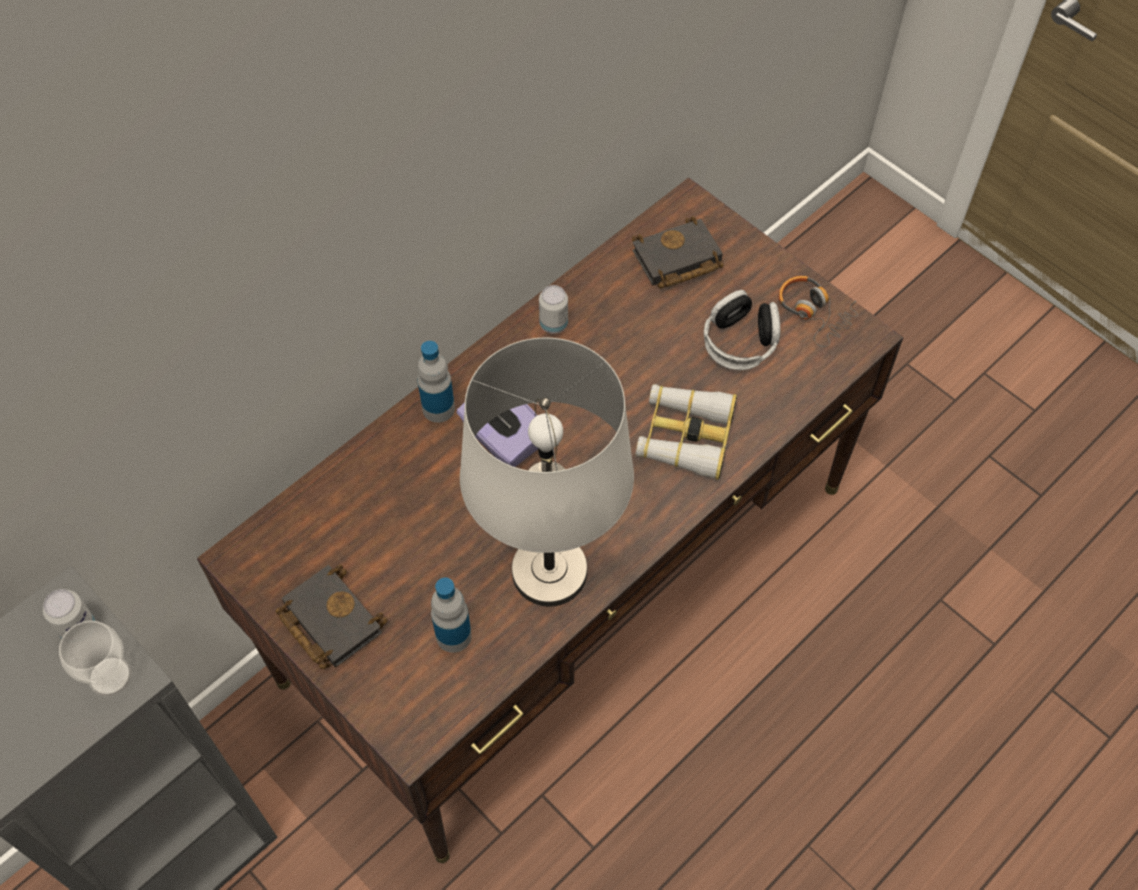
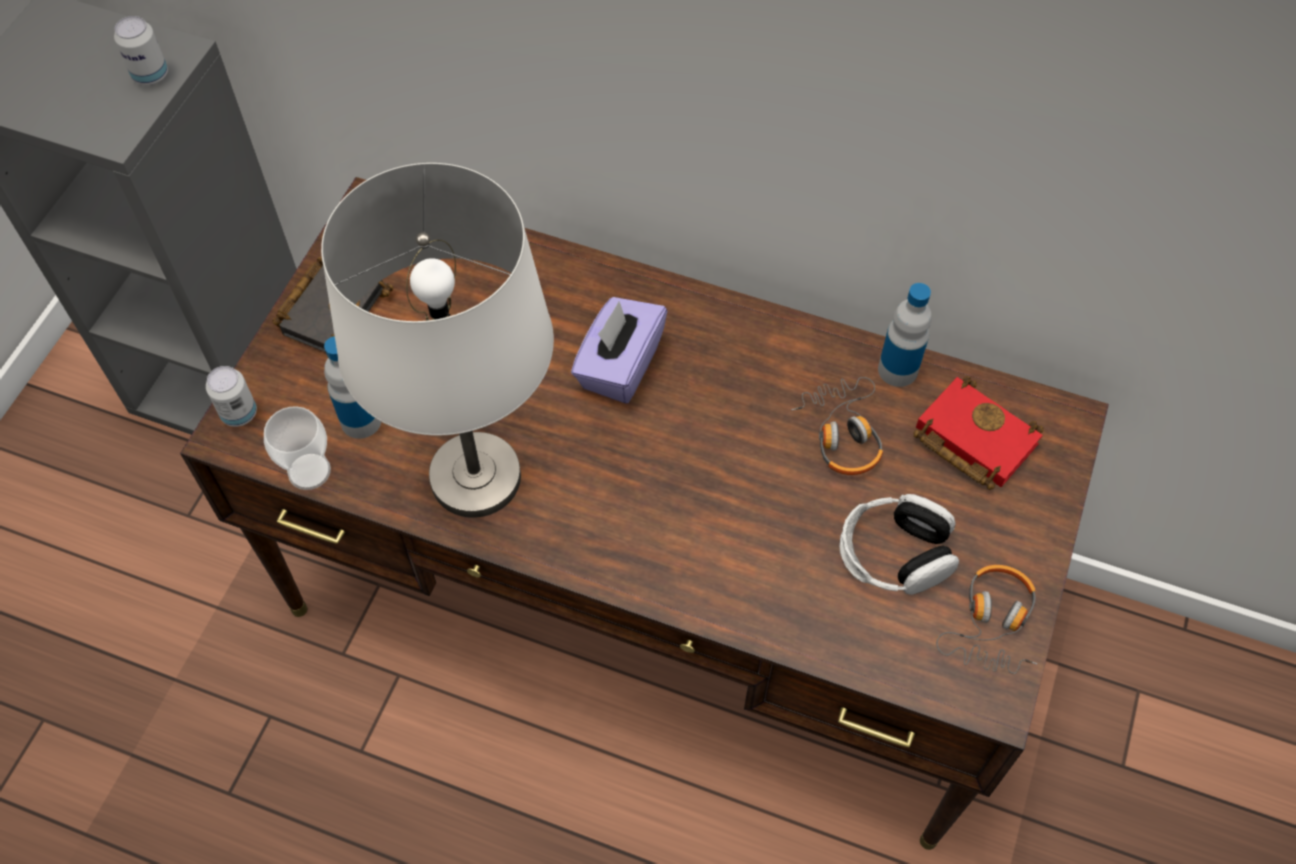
camera: 65 degrees right, 0 degrees up
cup [59,621,131,696] -> cup moved to [264,406,331,490]
bottle [417,341,455,423] -> bottle moved to [878,283,932,387]
can [539,285,568,334] -> can moved to [206,366,257,427]
black book [632,216,724,289] -> red book [914,376,1044,490]
binoculars [636,384,737,480] -> none
none -> headphones [791,377,883,475]

